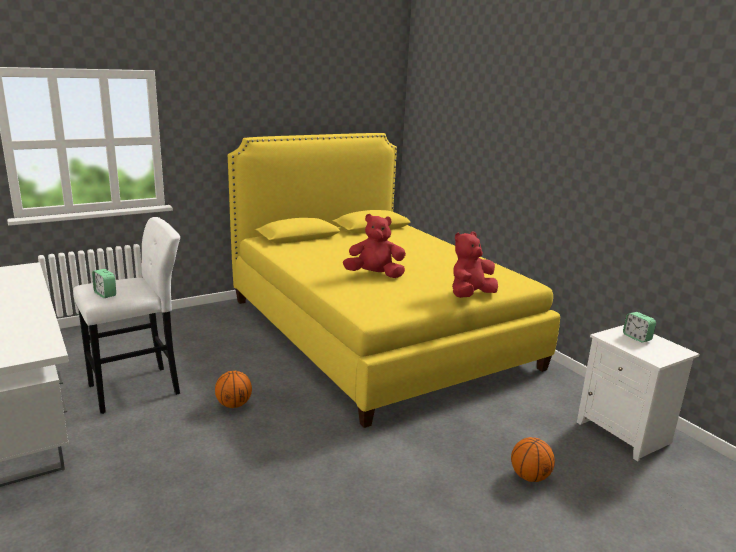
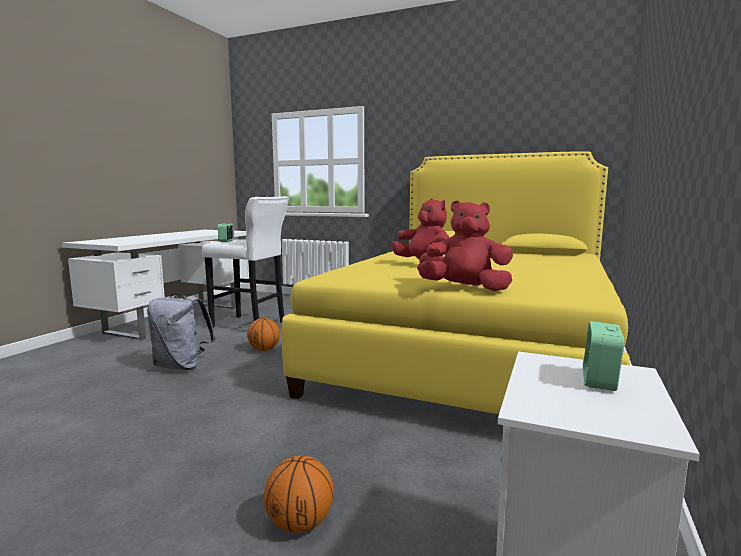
camera: 55 degrees right, 10 degrees down
none -> grey backpack [147,293,216,370]

